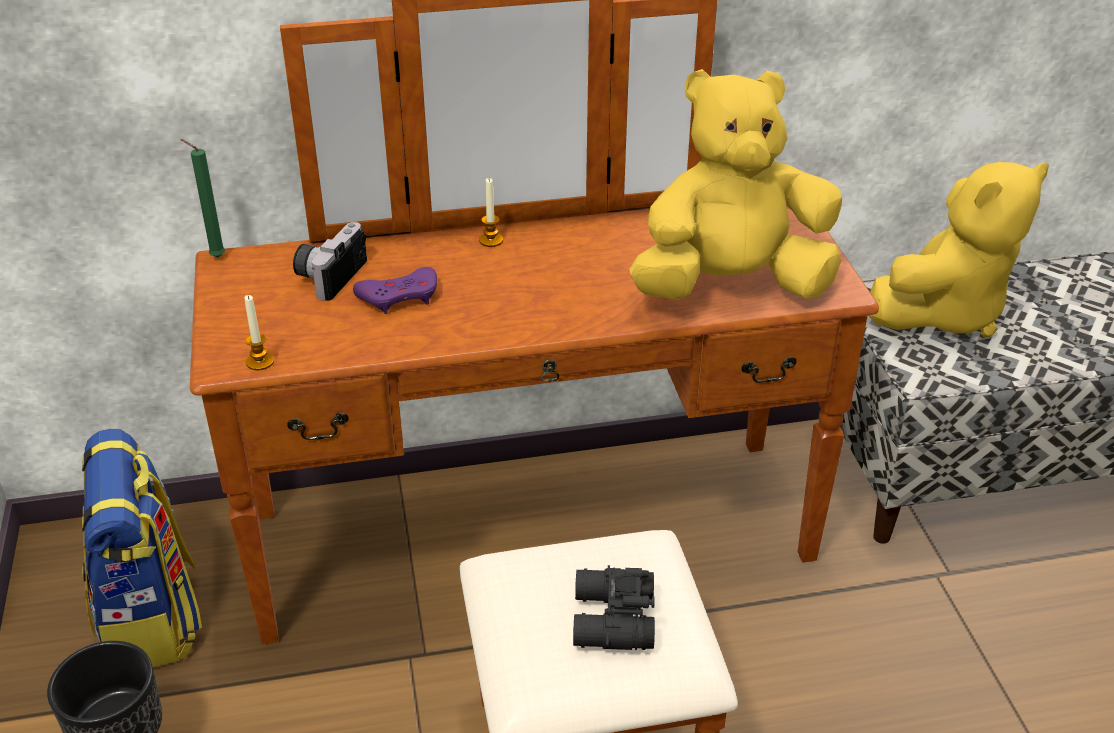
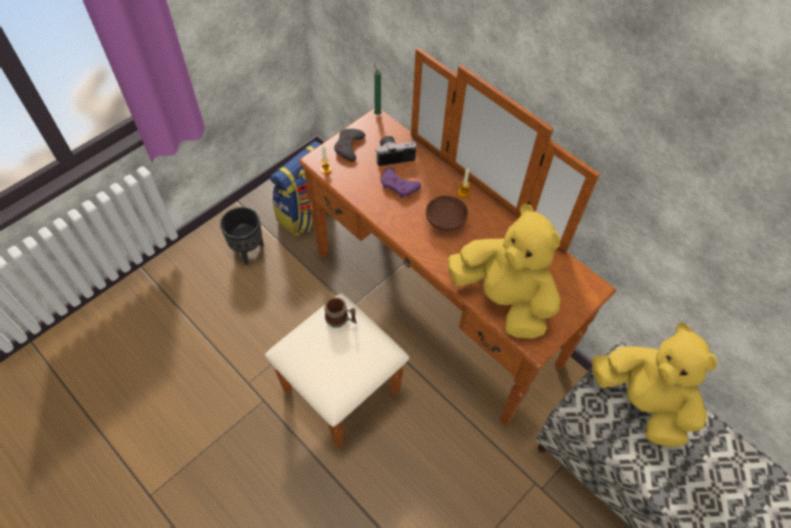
camera: 55 degrees right, 20 degrees up
black binoculars [573,565,655,650] -> none
yellow plush toy [869,162,1049,338] -> yellow plush toy turned 150 degrees counterclockwise [592,322,717,447]
none -> mug [324,297,357,328]
none -> grey game controller [334,129,365,162]
none -> brown bowl [426,195,468,231]

